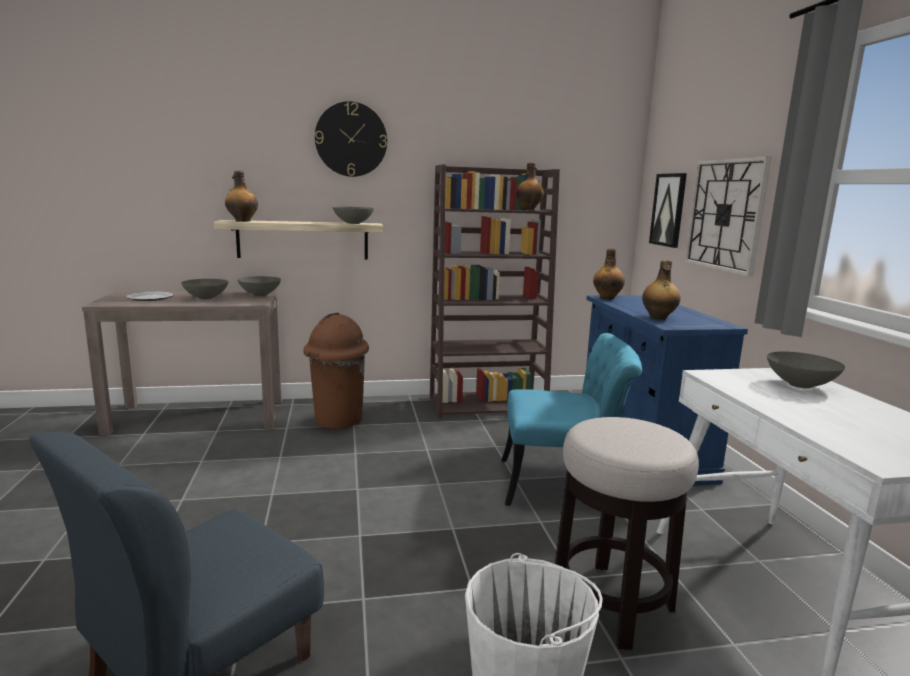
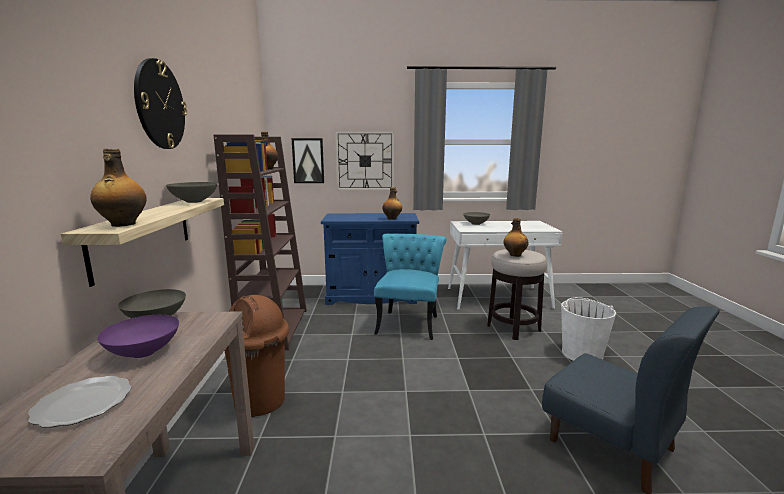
camera: 80 degrees left, 0 degrees up
grey bowl [181,279,228,300] -> purple bowl [97,315,179,358]
bottle [593,248,625,300] -> bottle moved to [504,218,529,257]

